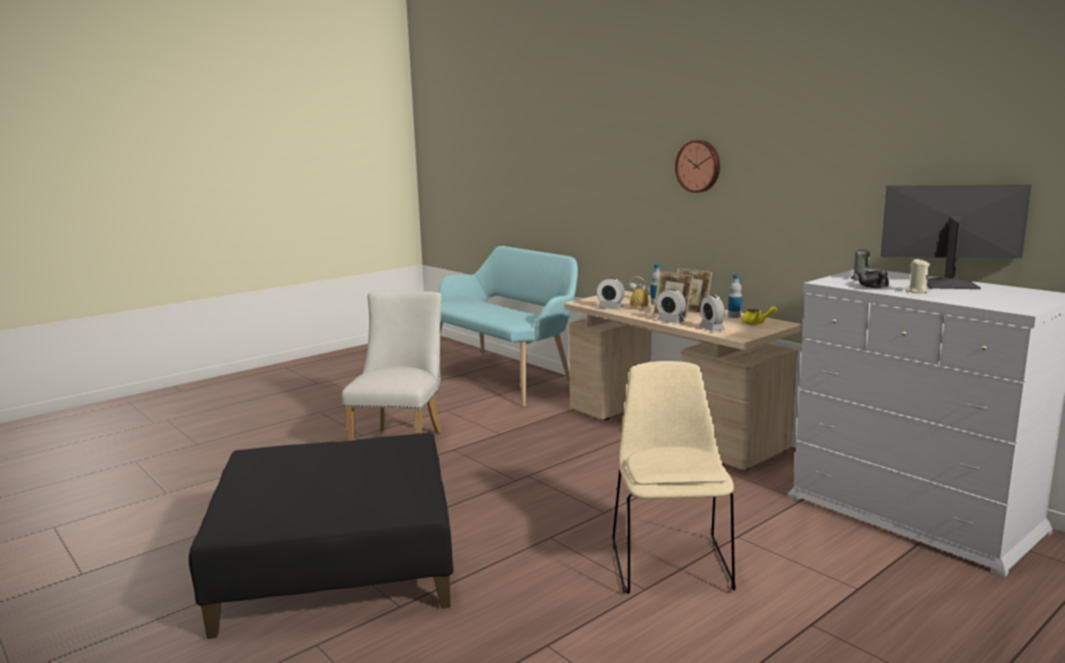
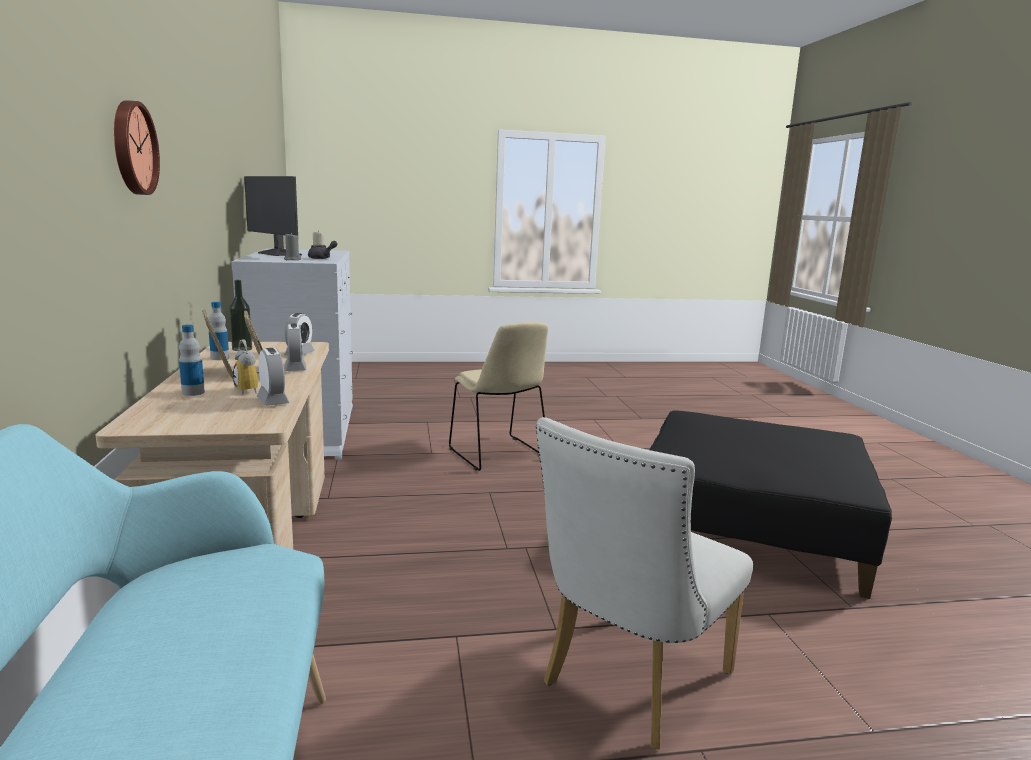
camera: 150 degrees left, 0 degrees up
beige chair [613,361,736,594] -> beige chair turned 60 degrees counterclockwise [449,322,548,471]
yellow teapot [742,306,777,325] -> bottle [229,280,252,351]

